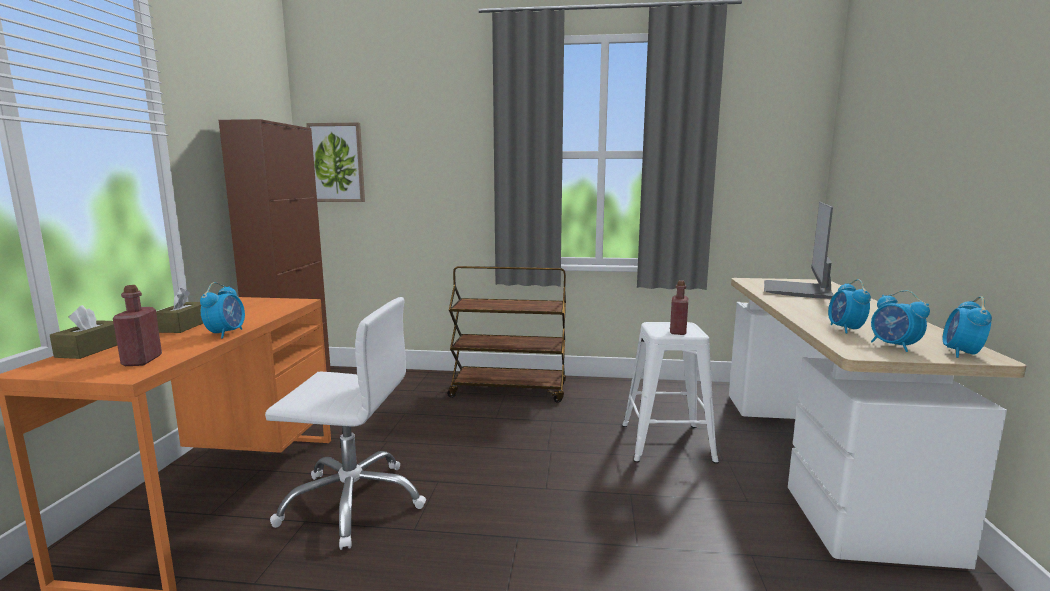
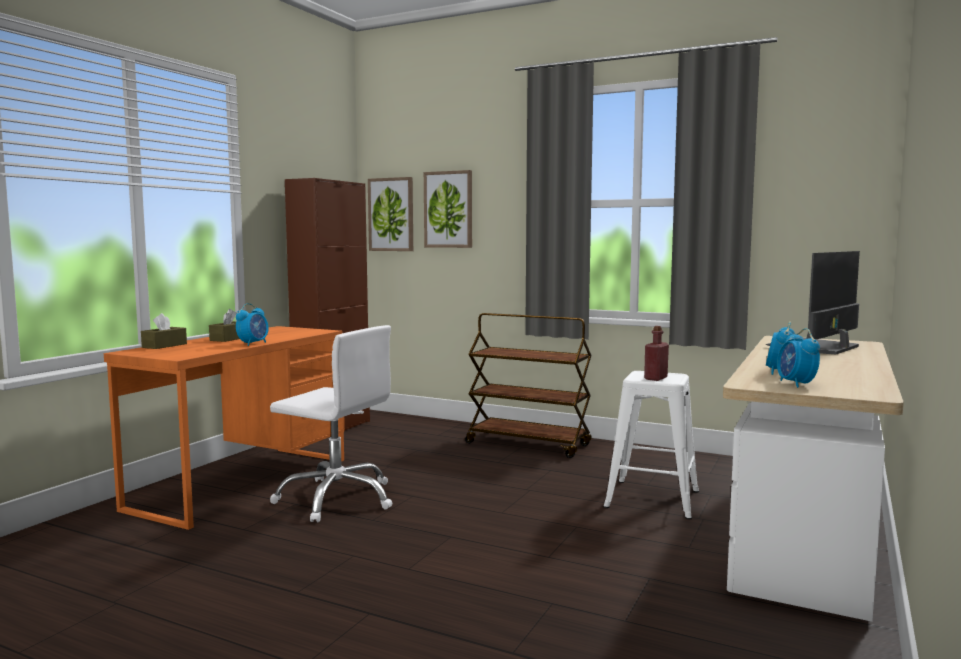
camera: 20 degrees right, 5 degrees down
red bottle [113,285,162,366] -> none
alarm clock [943,296,992,358] -> none
none -> picture [424,170,472,248]

